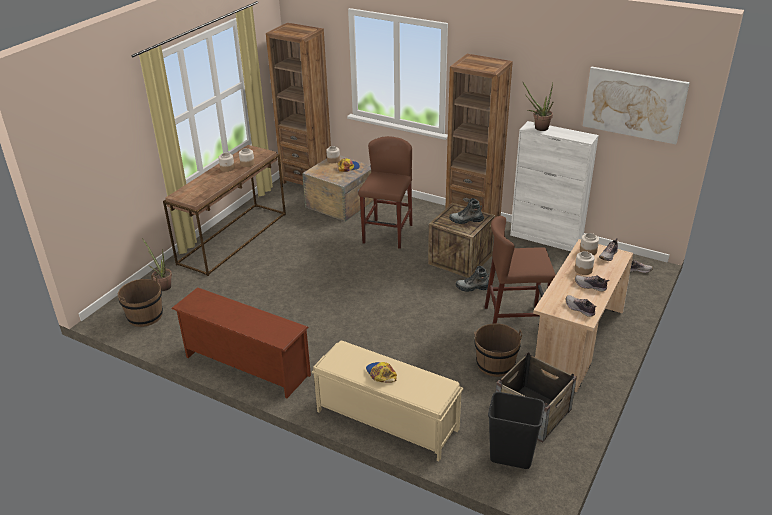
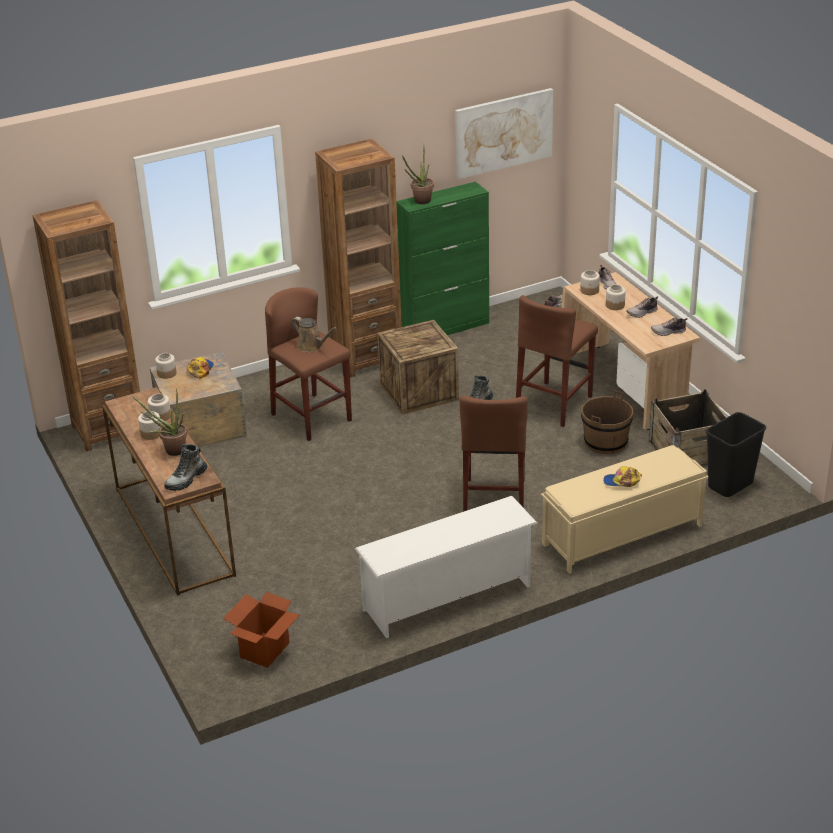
camera: 55 degrees left, 0 degrees up
brown bucket [118,275,163,327] -> cardboard box [223,592,299,668]
potted plant [142,238,172,291] -> potted plant moved to [132,389,187,456]
brown shoe rack [171,287,311,398] -> white shoe rack [355,496,538,638]
boot [449,198,484,224] -> boot moved to [164,444,207,491]
white cabinet [510,121,599,251] -> green cabinet [396,182,489,335]
none -> brown watering can [292,317,337,352]
none -> brown stool [460,395,528,512]

